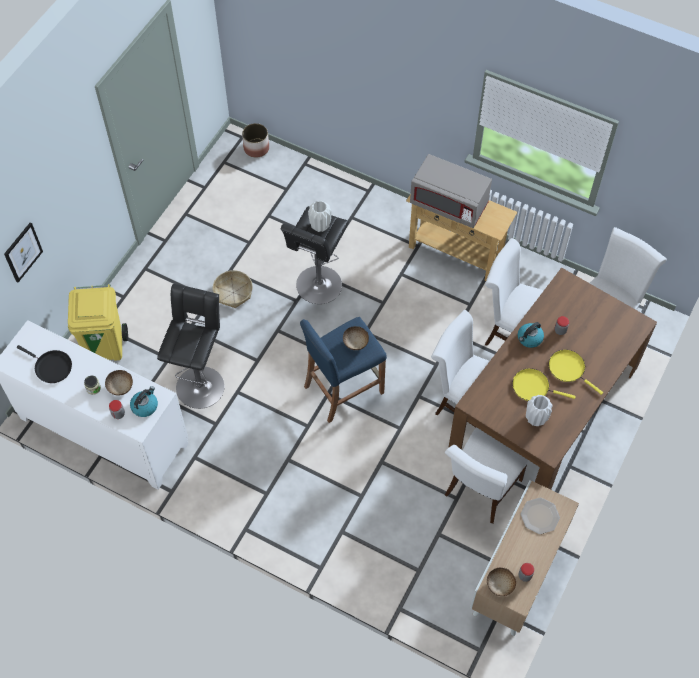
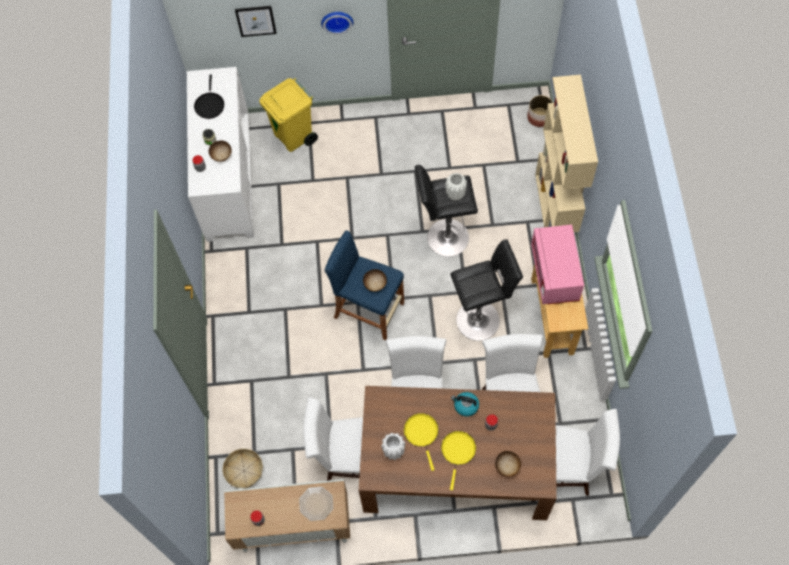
camera: 60 degrees right, 5 degrees up
kettle [130,386,158,417] -> none
black stool [157,284,224,409] -> black stool moved to [450,239,523,341]
basket [213,270,253,308] -> basket moved to [223,449,263,489]
grey microwave [410,154,492,228] -> pink microwave [531,225,584,304]
bowl [487,568,516,596] -> bowl moved to [495,451,521,477]
none -> wall clock [321,12,353,34]
none -> beige bookcase [535,75,598,232]

